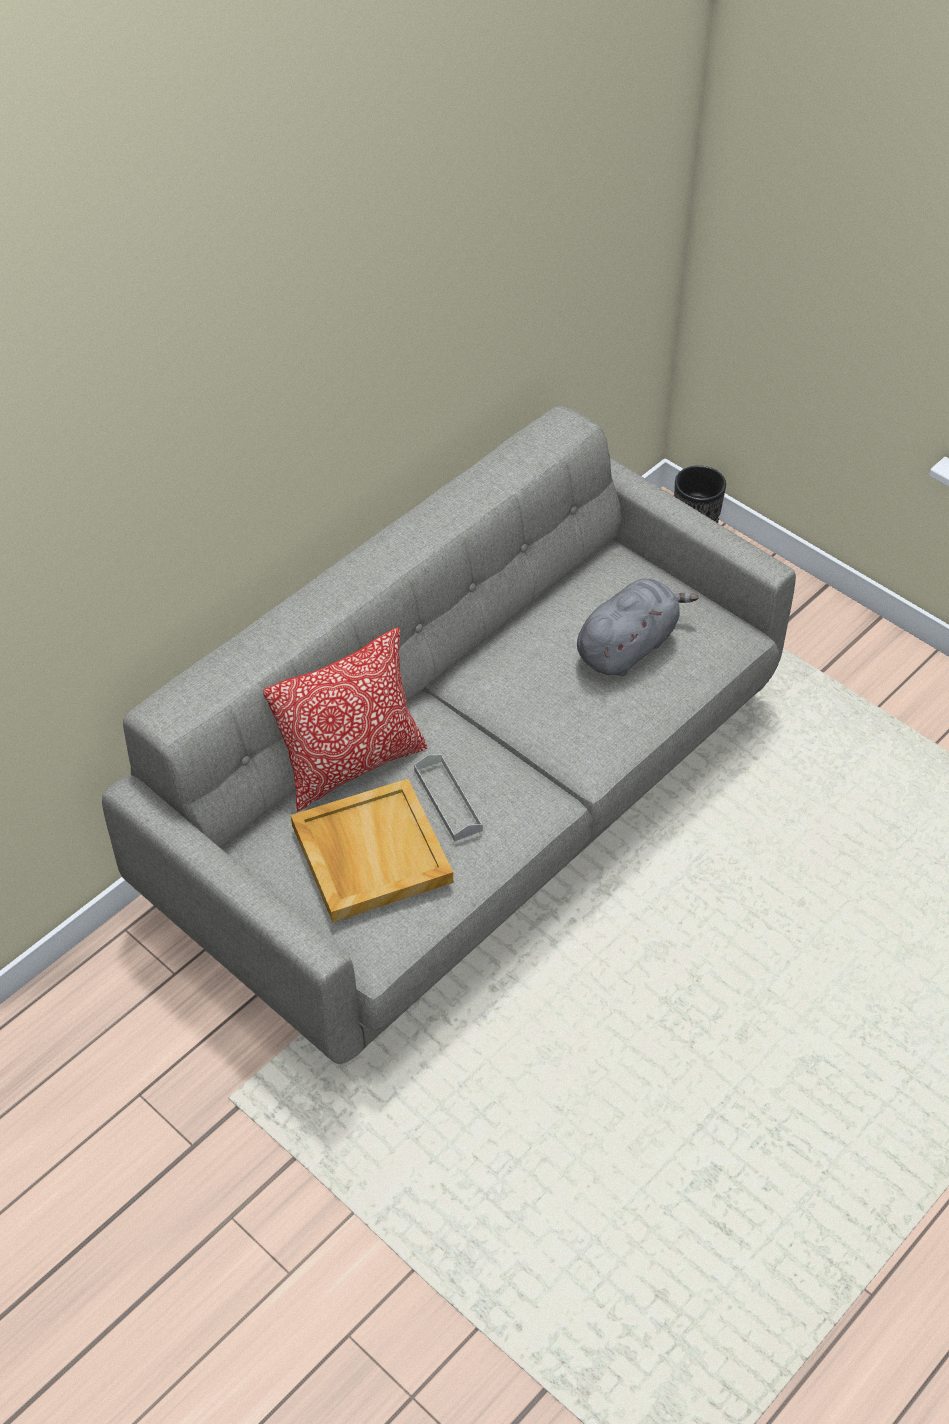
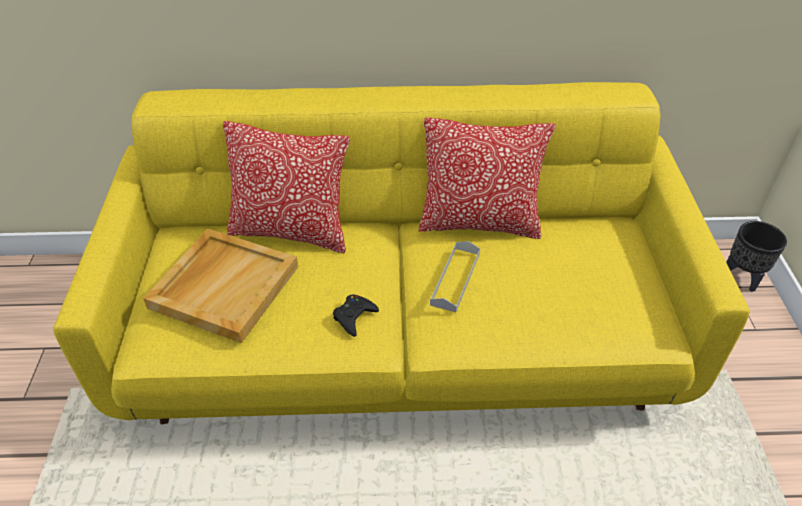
camera: 45 degrees right, 5 degrees down
grey sofa [102,406,796,1064] -> yellow sofa [53,82,750,424]
grey tray [414,754,483,841] -> grey tray moved to [430,241,480,313]
grey plush toy [577,578,699,676] -> none
none -> black game controller [333,294,379,337]
none -> pillow [419,117,555,239]

